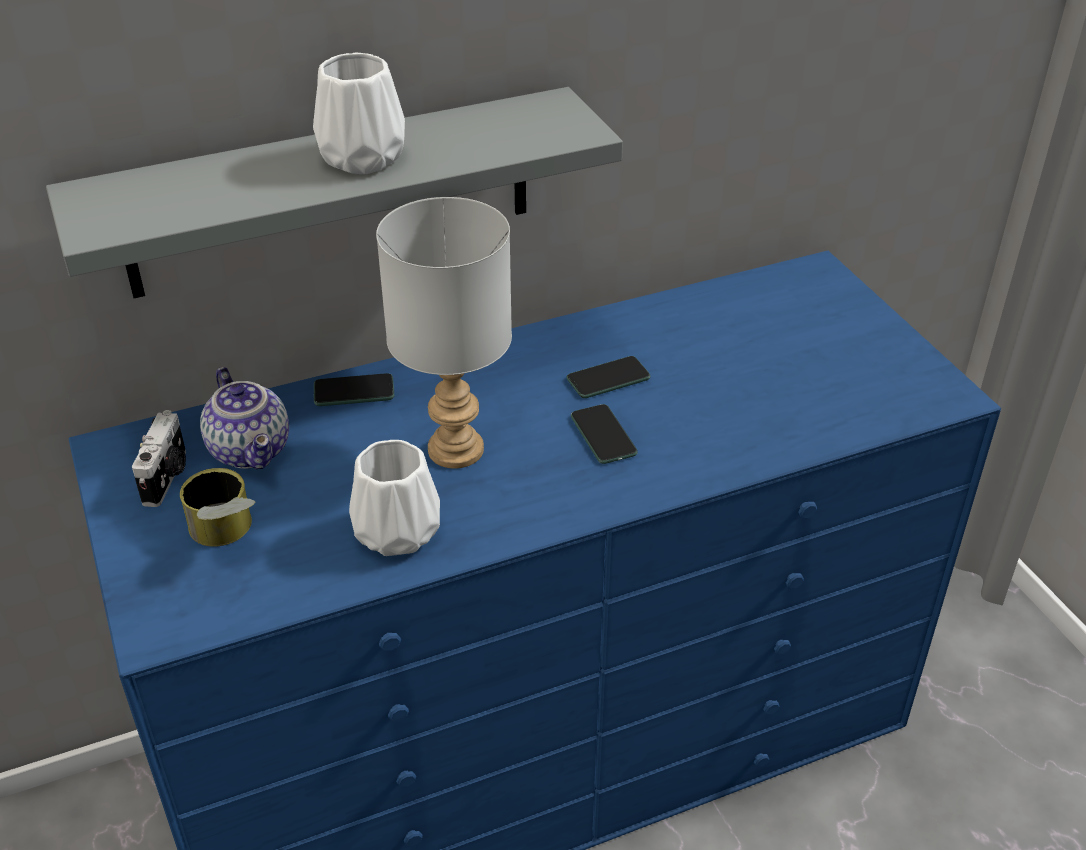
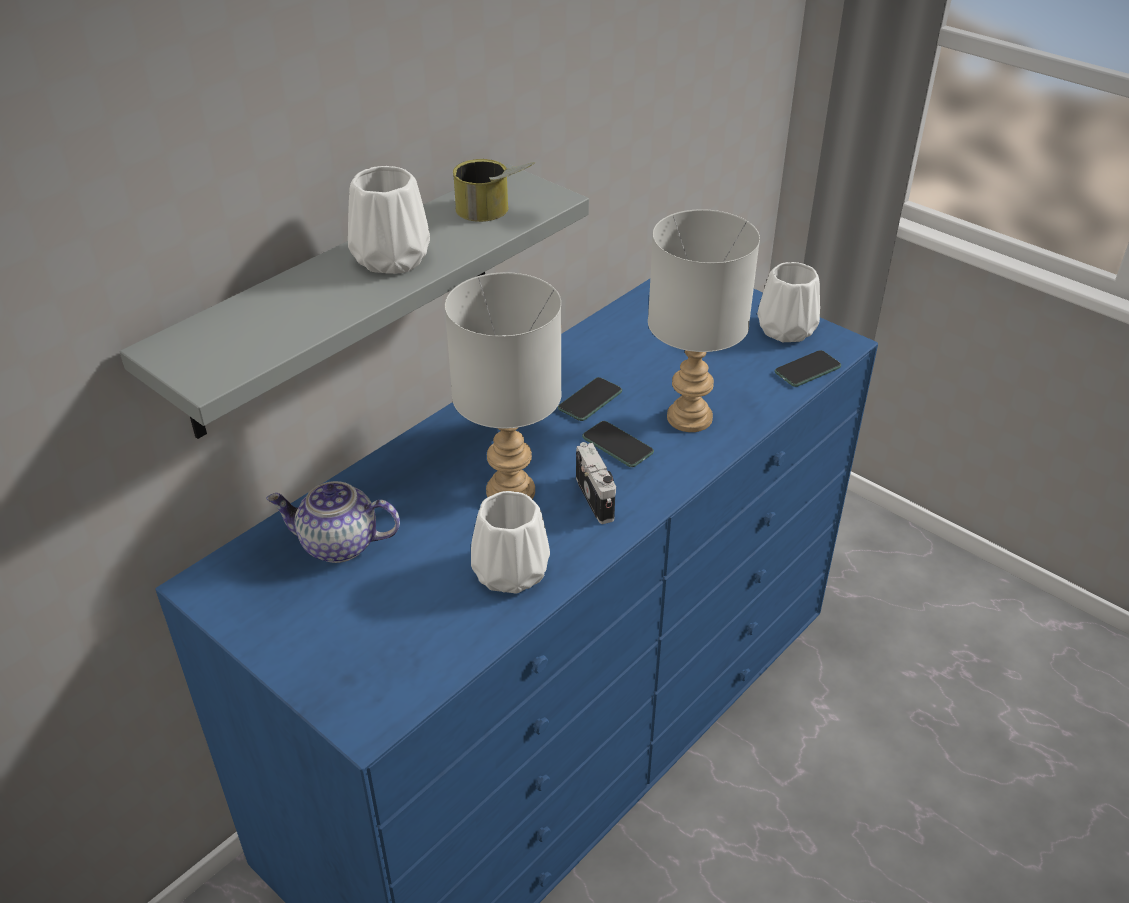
camera: 25 degrees left, 0 degrees up
camera [132,410,186,507] -> camera moved to [576,442,616,524]
can [180,468,255,547] -> can moved to [453,159,535,222]
teapot [200,367,289,469] -> teapot turned 150 degrees clockwise [266,481,400,563]
phone [314,373,394,406] -> phone moved to [775,350,841,387]
none -> grey table lamp [648,209,760,432]
none -> white vase [757,262,820,342]

